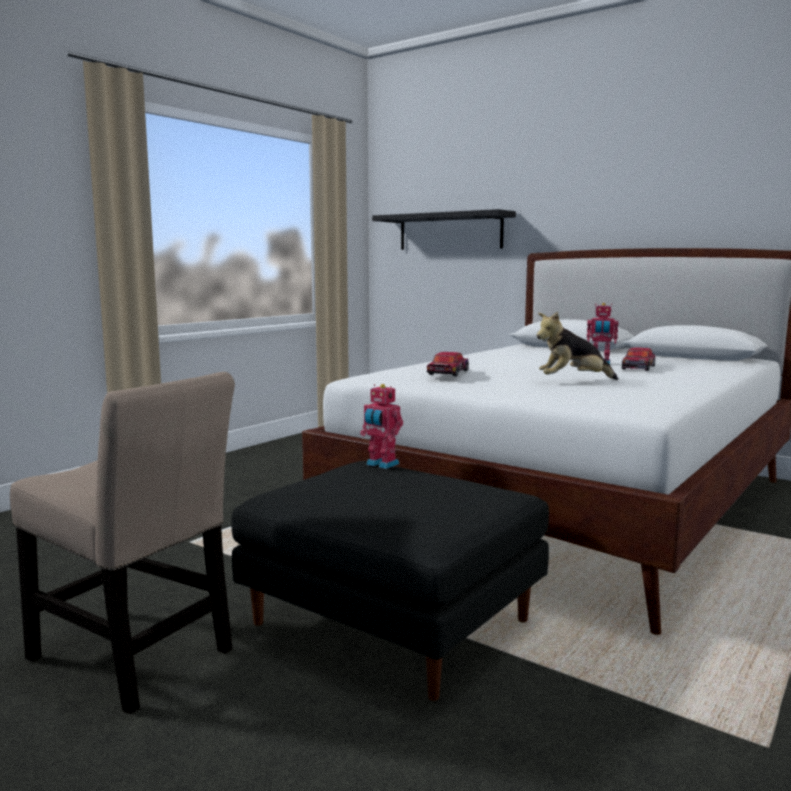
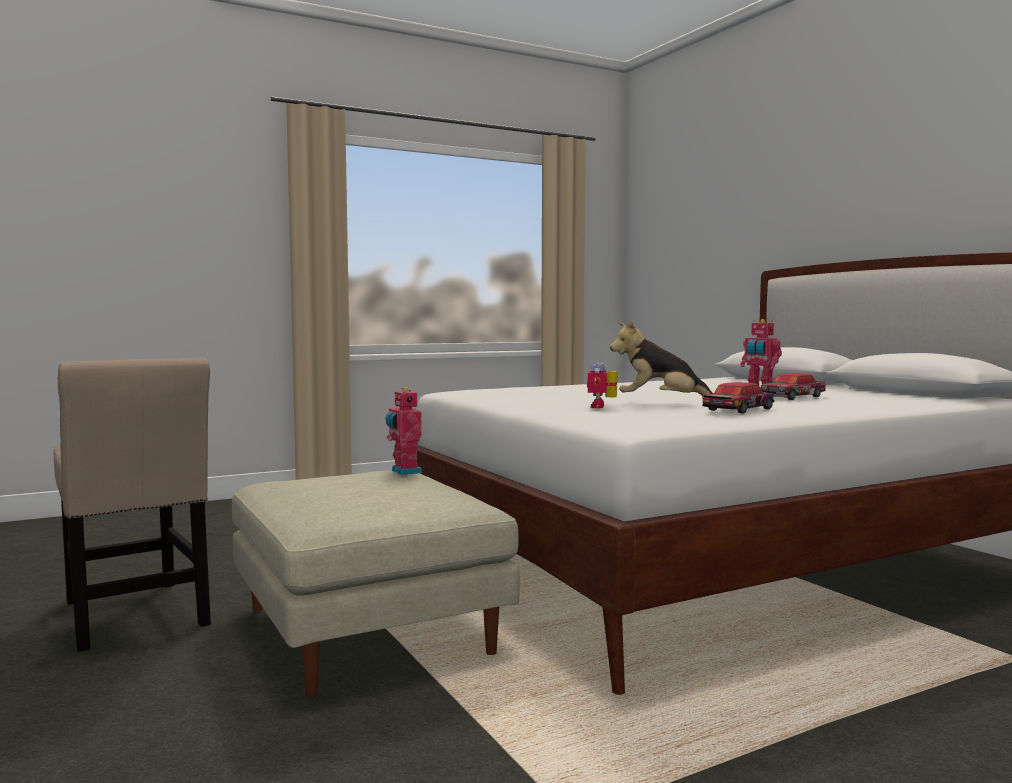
camera: 25 degrees right, 5 degrees down
black ottoman [231,461,549,701] -> beige ottoman [232,470,520,697]
black shelf [372,209,516,250] -> none
toy car [427,352,469,376] -> toy car moved to [702,382,774,414]
none -> toy robot [587,363,618,408]

